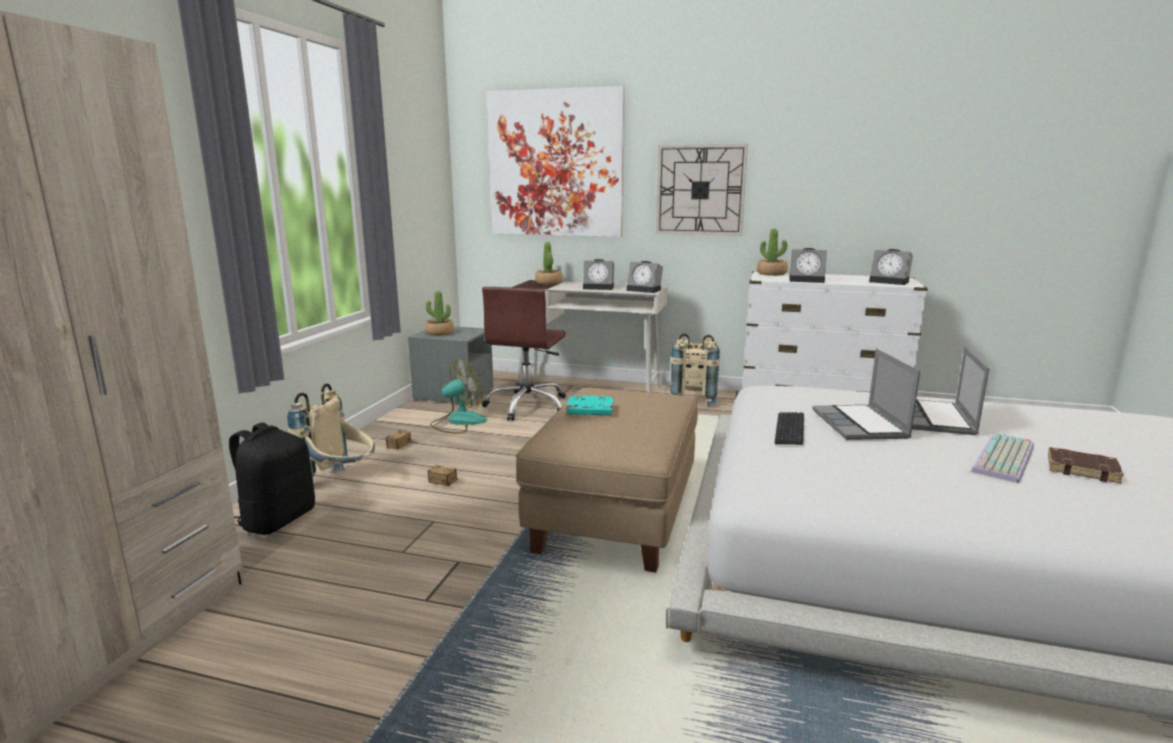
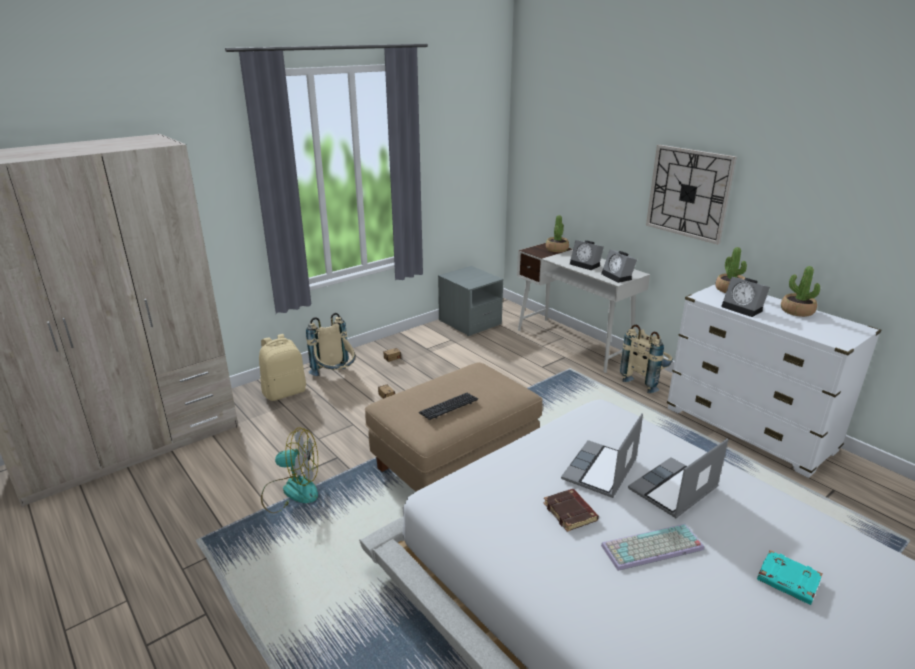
camera: 35 degrees right, 10 degrees up
black backpack [229,422,315,535] -> beige backpack [259,334,306,401]
potted plant [425,291,454,336] -> potted plant moved to [781,266,820,317]
fan [430,359,487,434] -> fan moved to [261,427,318,513]
brown office chair [482,287,566,421] -> none
picture [487,86,625,237] -> none
turquoise book [566,395,613,415] -> turquoise book moved to [757,550,823,605]
keyboard [775,412,804,445] -> keyboard moved to [419,393,478,420]
alarm clock [869,249,913,285] -> none
brown book [1048,447,1124,483] -> brown book moved to [543,489,599,532]

